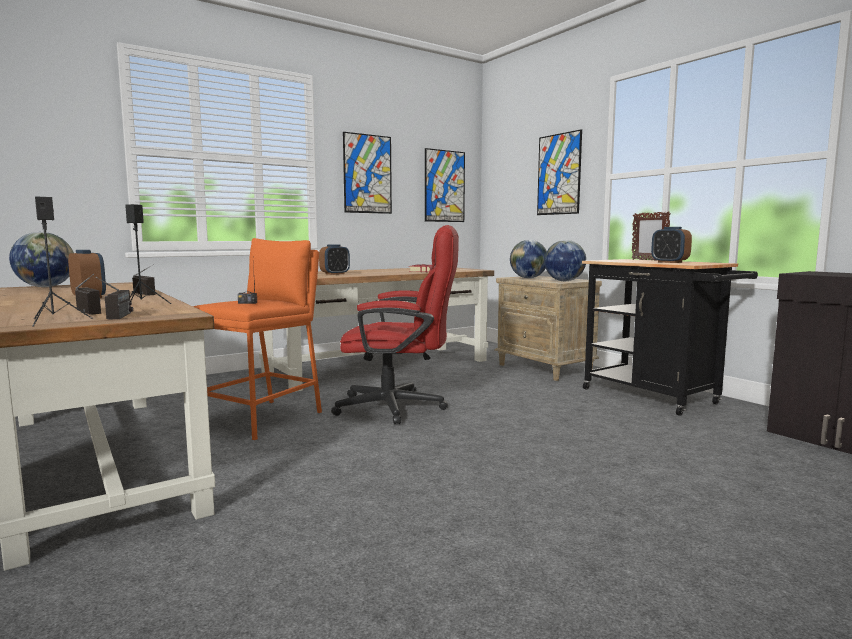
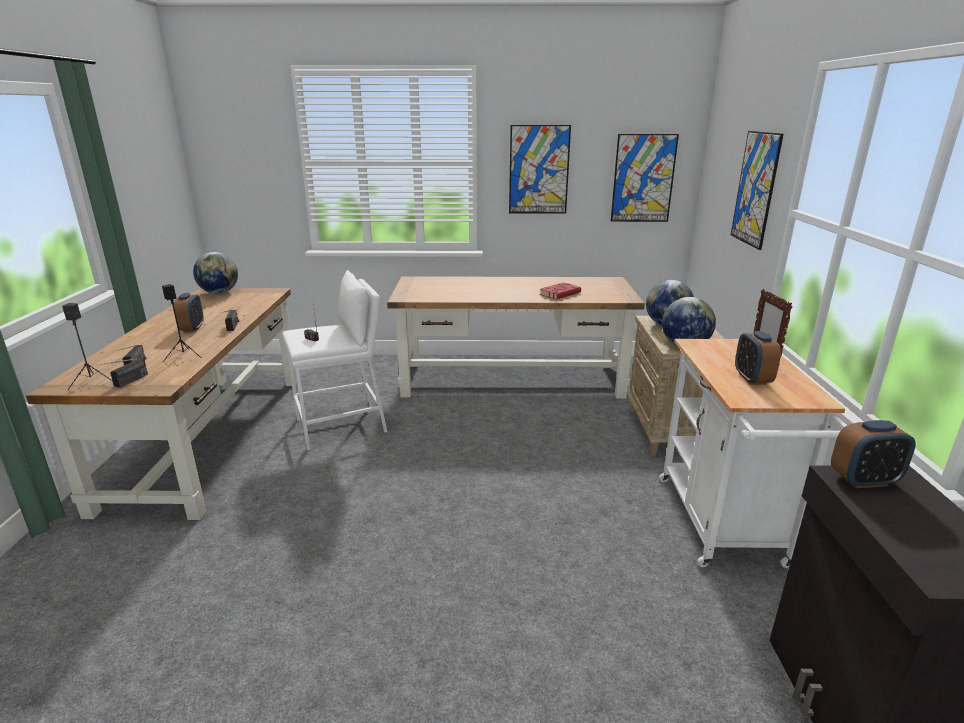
camera: 35 degrees right, 15 degrees up
orange stool [193,238,322,440] -> white stool [282,270,388,450]
alarm clock [319,245,350,275] -> alarm clock moved to [831,420,916,488]
red office chair [331,225,459,425] -> none
black cart [582,259,758,416] -> white cart [659,339,847,568]

